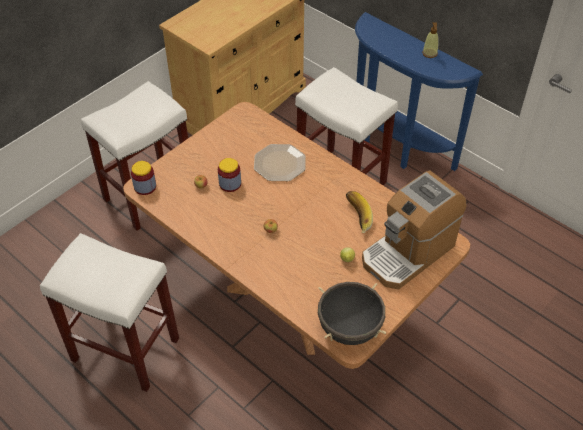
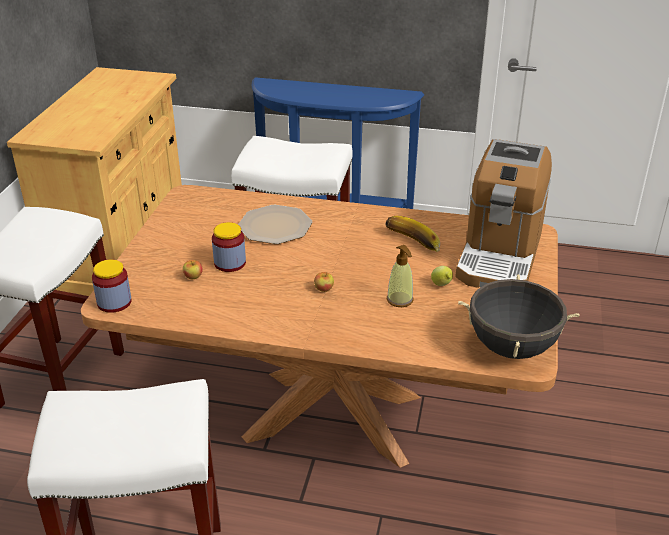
camera: 30 degrees left, 15 degrees down
soap dispenser [422,22,439,58] -> soap dispenser moved to [387,245,414,307]

